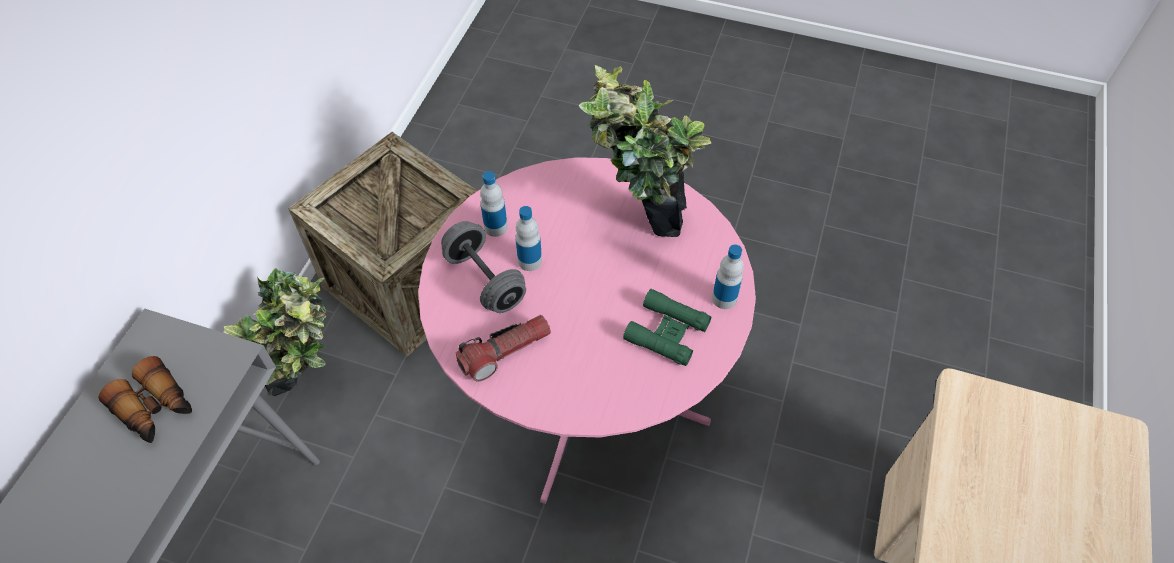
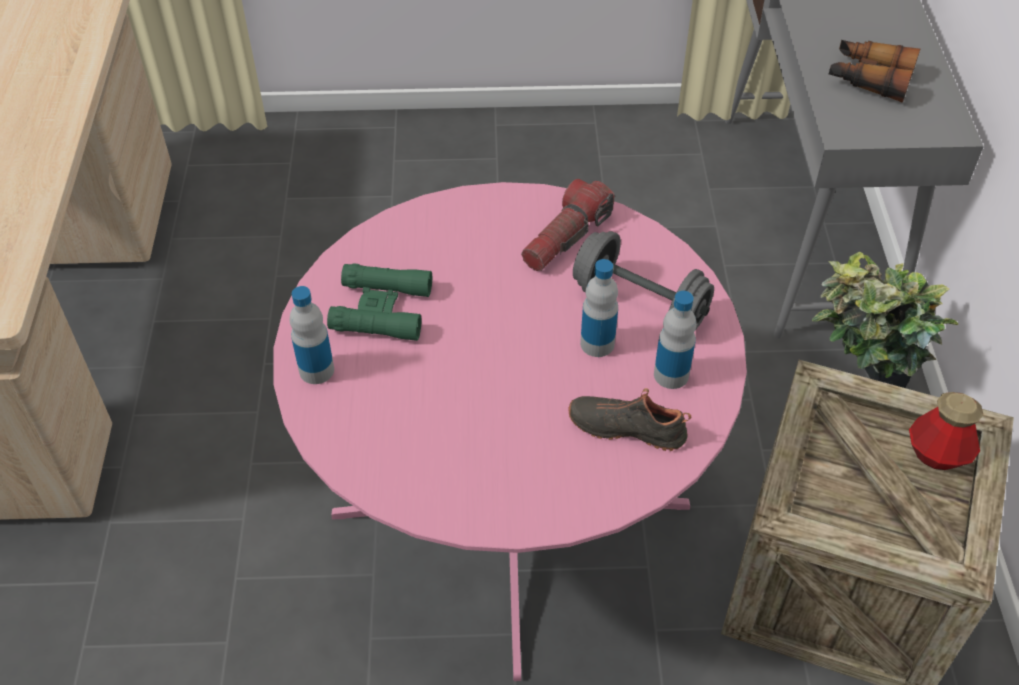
camera: 160 degrees right, 5 degrees down
potted plant [579,65,711,237] -> none
none -> black shoe [568,388,691,451]
none -> bottle [909,392,983,470]

